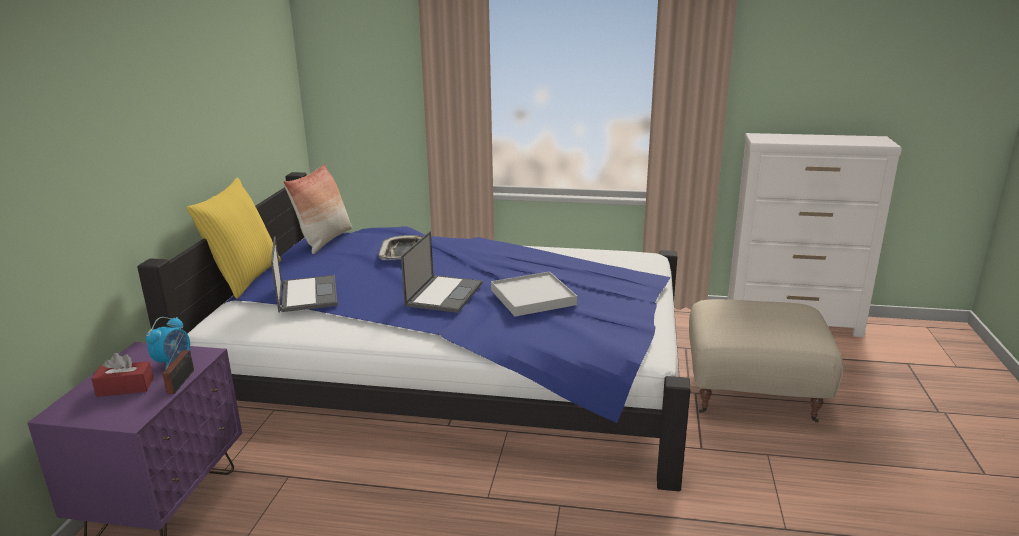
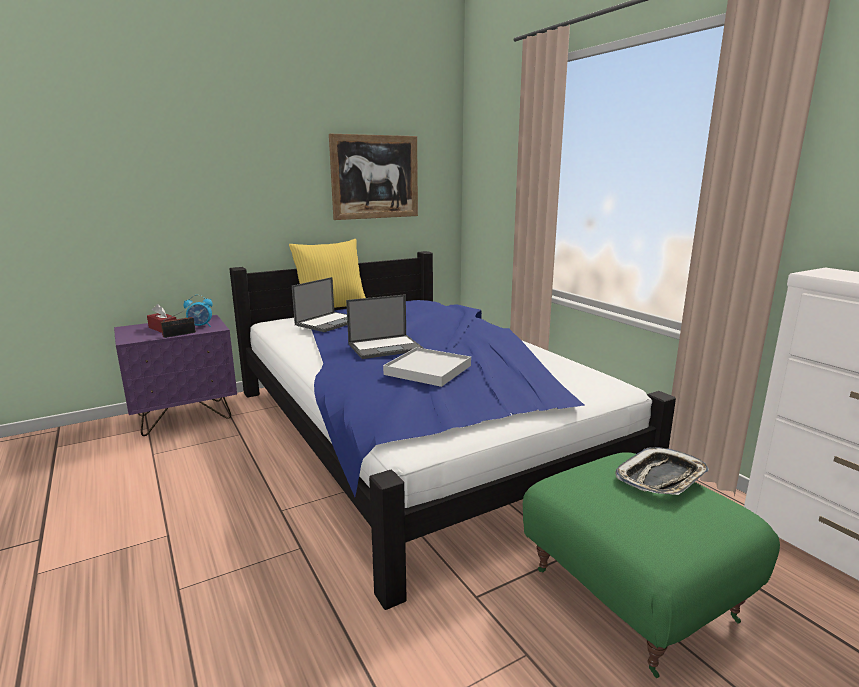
camera: 50 degrees right, 5 degrees down
pillow [283,164,352,254] -> none
tray [378,235,423,260] -> tray moved to [615,447,709,495]
beige ottoman [689,299,843,423] -> green ottoman [523,452,780,678]
none -> picture [329,134,418,220]

